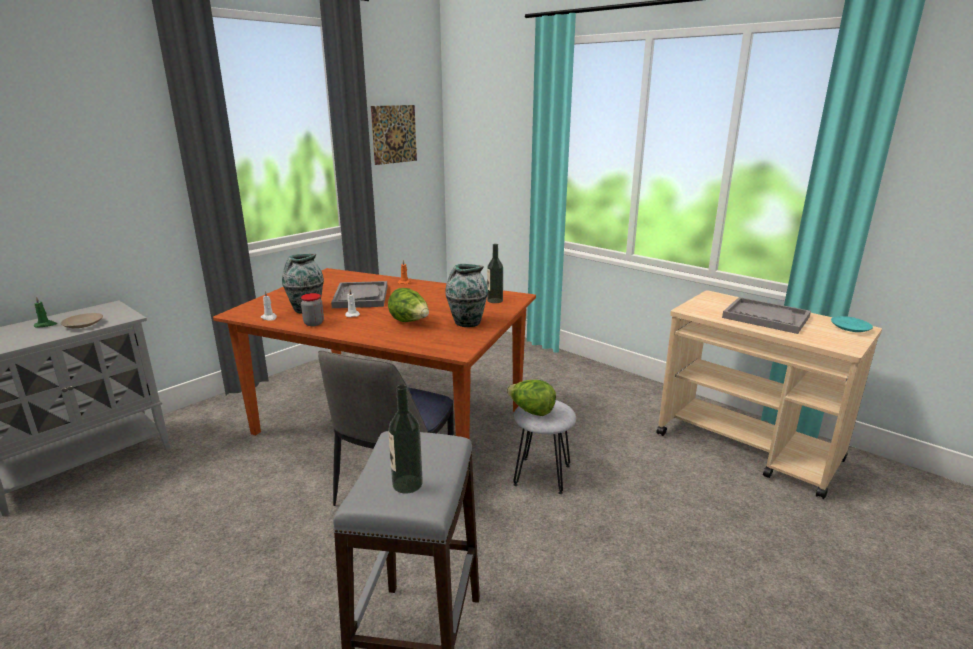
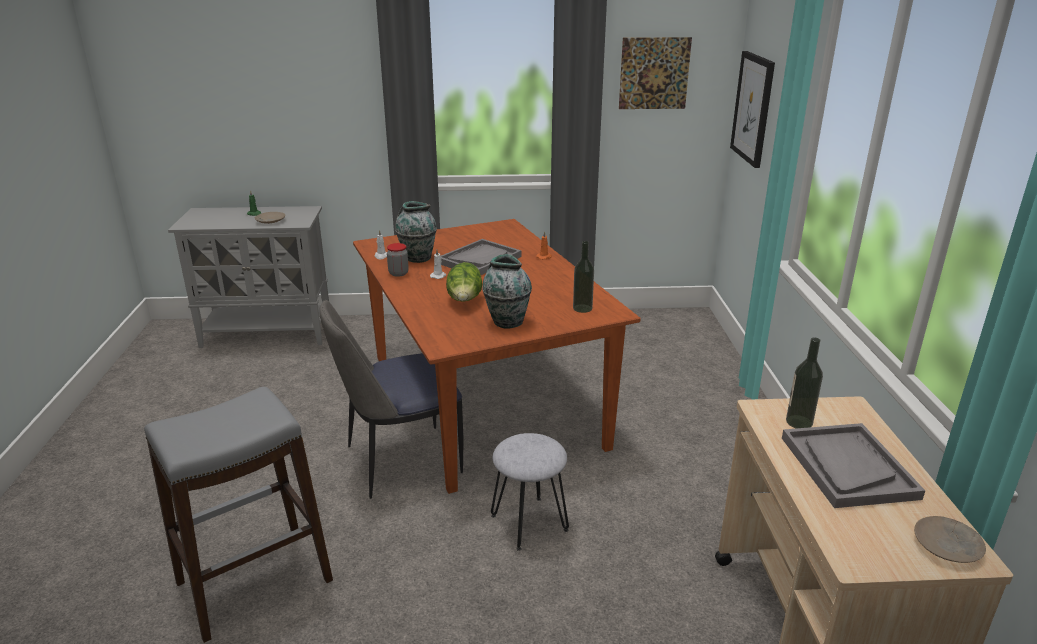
camera: 45 degrees right, 5 degrees up
bottle [388,385,423,494] -> bottle moved to [786,337,823,428]
lettuce [506,380,556,416] -> none
turquoise plate [831,316,873,332] -> beige plate [914,516,986,563]
none -> picture [730,51,775,168]

